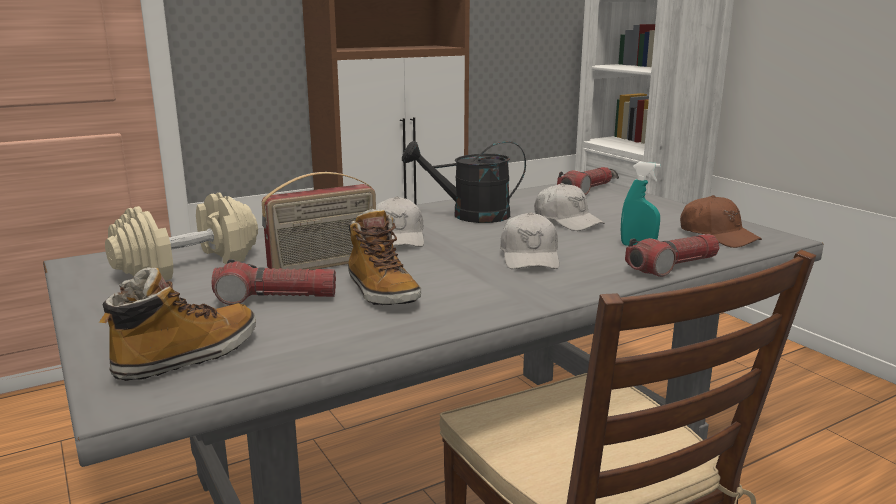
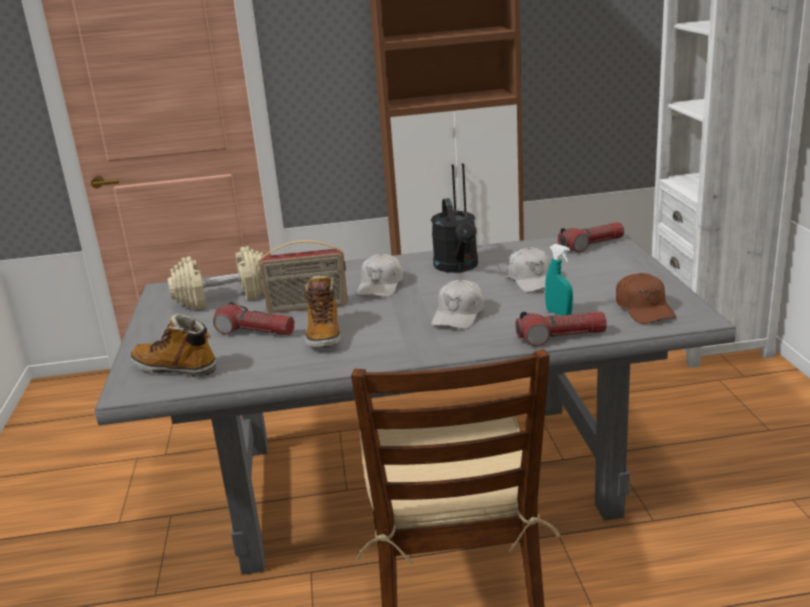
camera: 25 degrees right, 5 degrees up
boot [99,267,256,381] -> boot turned 135 degrees counterclockwise [130,313,217,377]
black watering can [402,141,526,223] -> black watering can turned 120 degrees counterclockwise [431,198,478,273]

